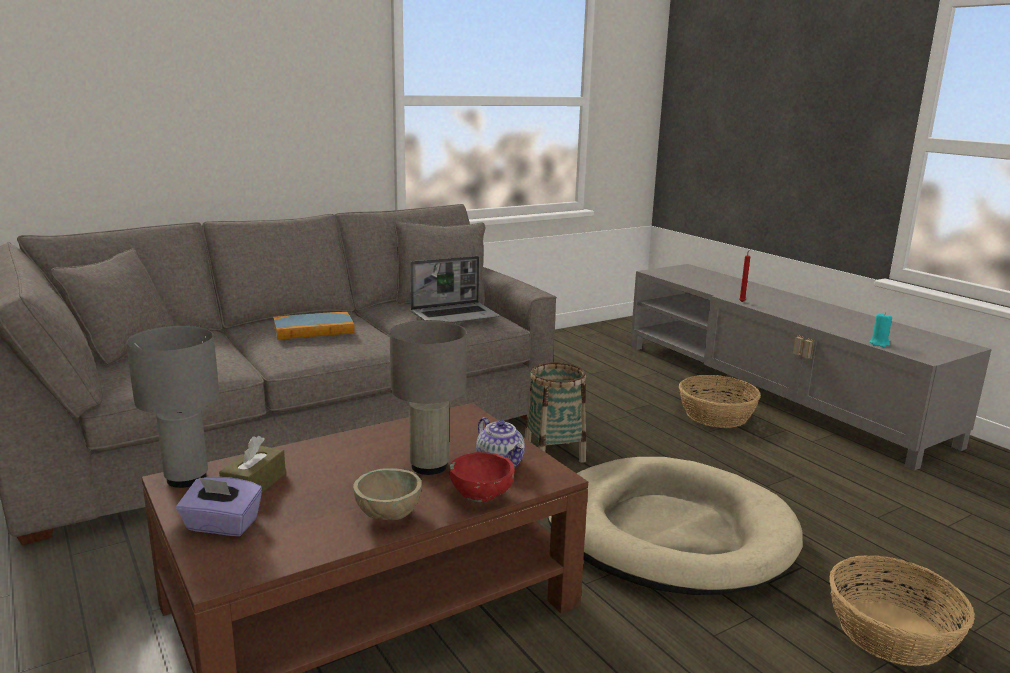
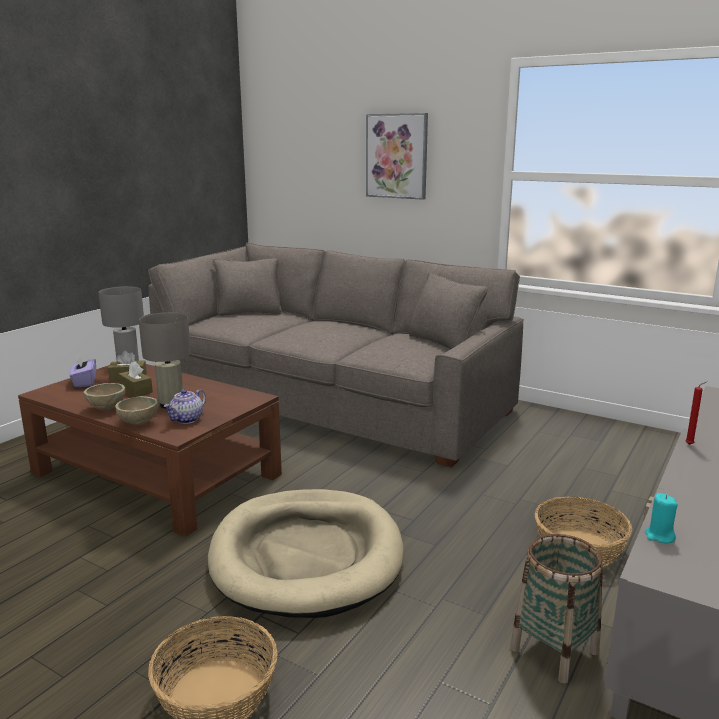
camera: 65 degrees right, 0 degrees up
book [273,312,355,340] -> none
laptop [410,256,500,323] -> none
red bowl [449,452,515,502] -> beige bowl [116,396,158,425]
basket [525,362,586,463] -> basket moved to [510,534,603,684]
none -> brown tissue box [119,361,153,397]
none -> picture [366,113,428,200]

